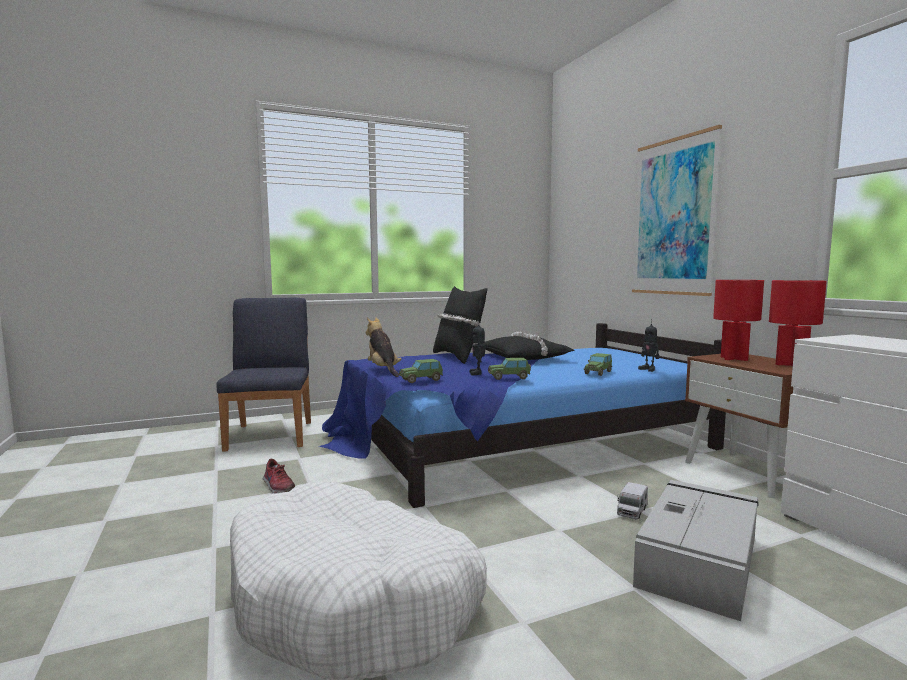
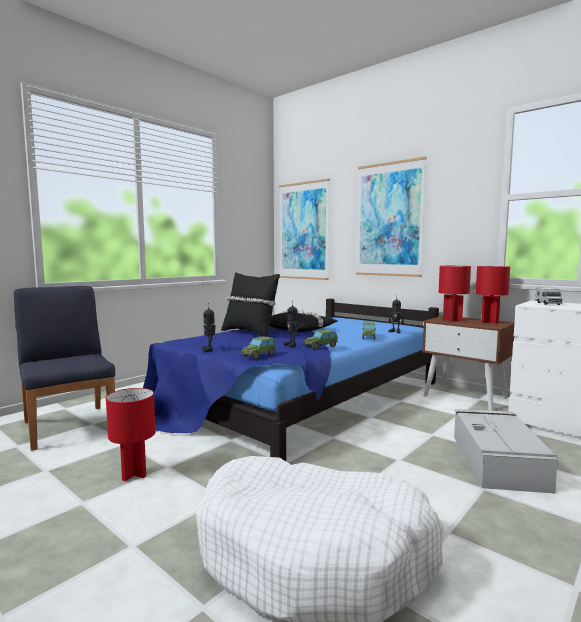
camera: 25 degrees left, 0 degrees up
shoe [262,459,295,494] -> red table lamp [106,388,156,481]
plush toy [366,317,402,377] -> toy robot [202,303,215,352]
toy truck [617,482,648,520] -> toy truck moved to [535,288,562,305]
none -> picture [279,179,330,280]

